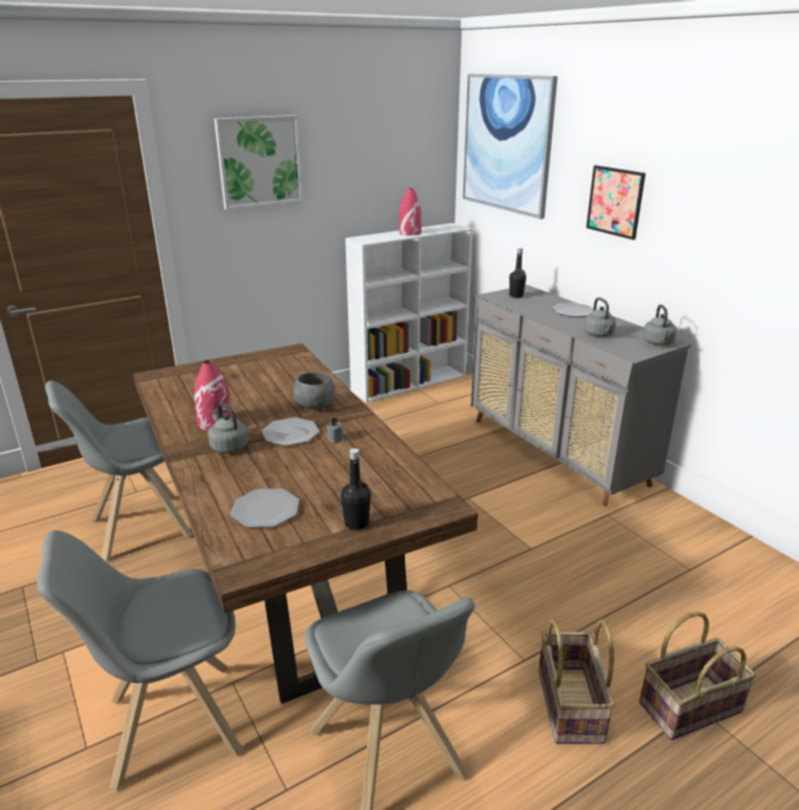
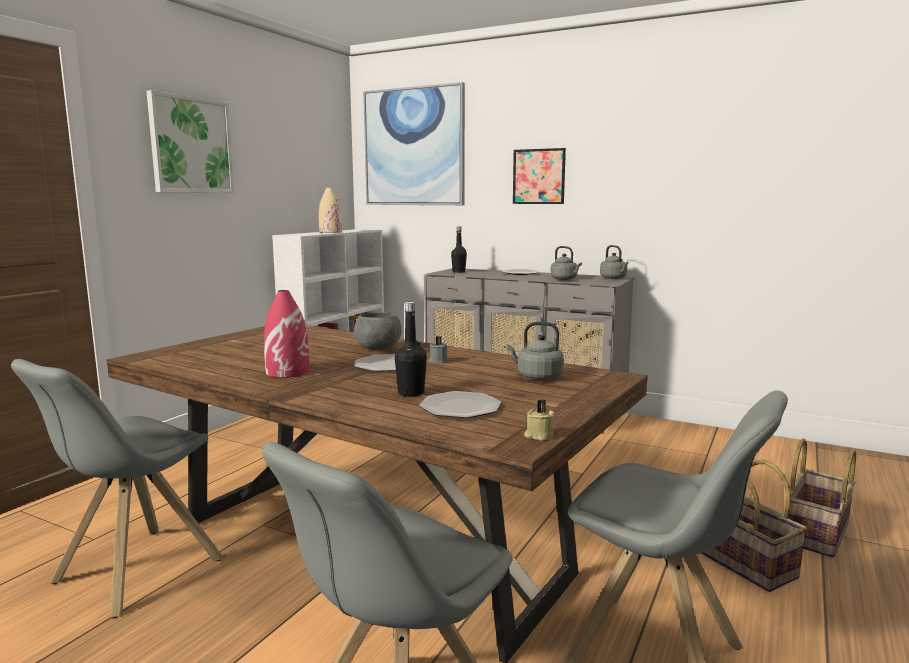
camera: 30 degrees left, 15 degrees down
grey kettle [208,403,248,453] -> grey kettle moved to [507,322,564,380]
black bottle [341,448,371,530] -> black bottle moved to [395,302,427,397]
red vase [399,188,422,235] -> beige vase [319,188,342,233]
none -> beige candle [524,400,554,441]

